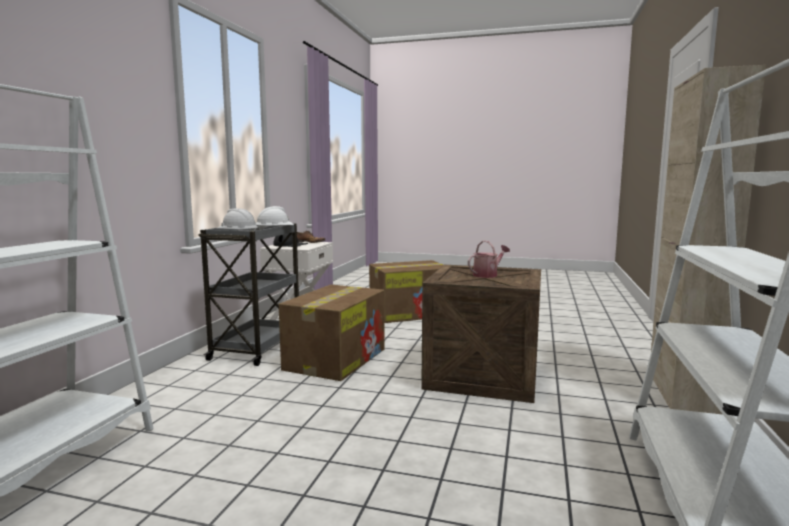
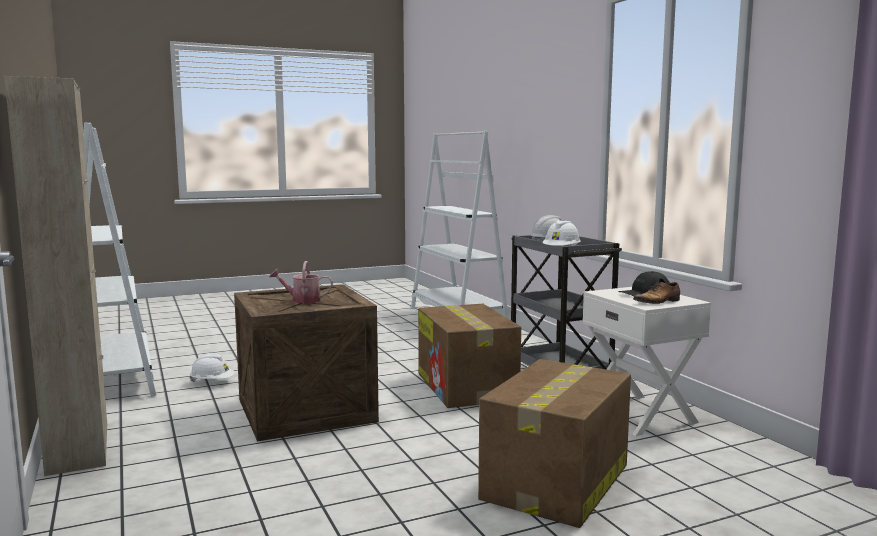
camera: 140 degrees right, 0 degrees up
watering can [468,240,510,278] -> watering can turned 75 degrees clockwise [269,261,333,303]
none -> white hard hat [190,353,235,382]

